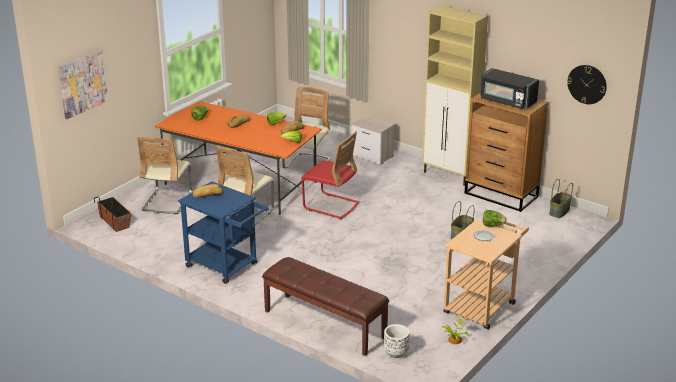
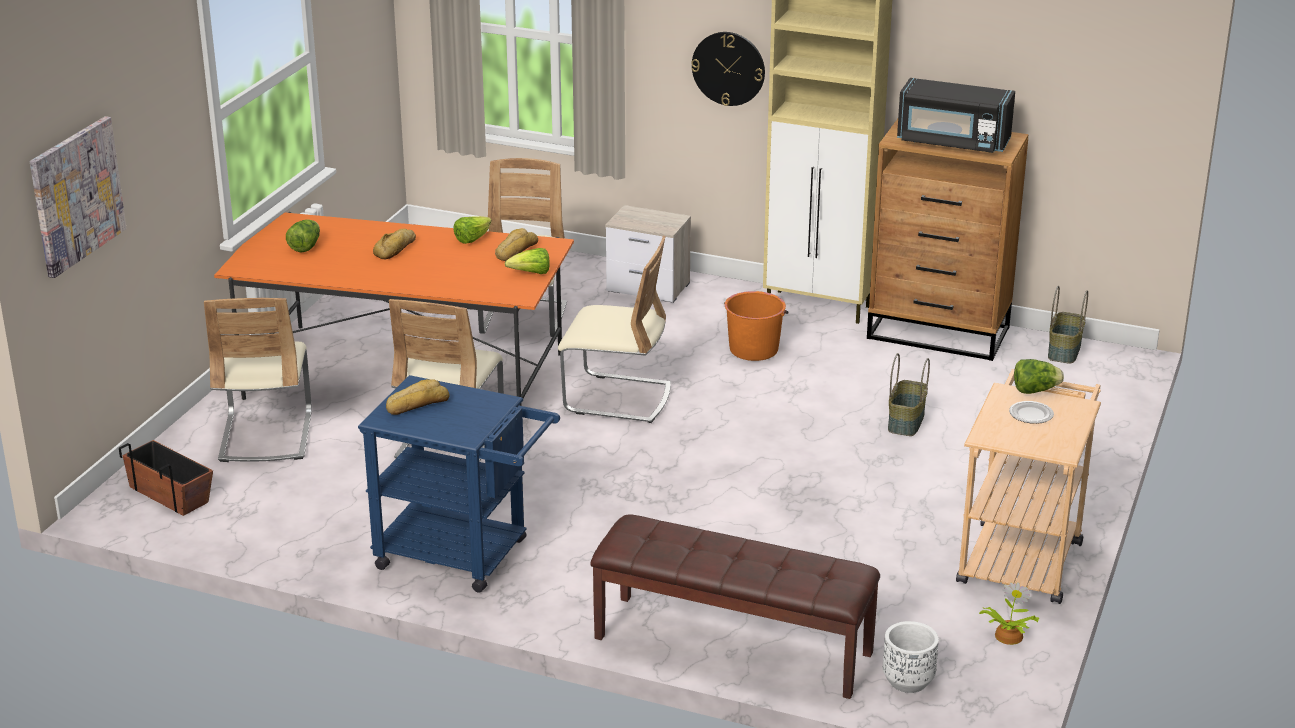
camera: 15 degrees left, 0 degrees up
red chair [301,131,359,219] -> beige chair [558,236,671,423]
wall clock [567,65,607,104] -> wall clock moved to [691,32,765,106]
none -> orange bucket [724,291,788,361]

